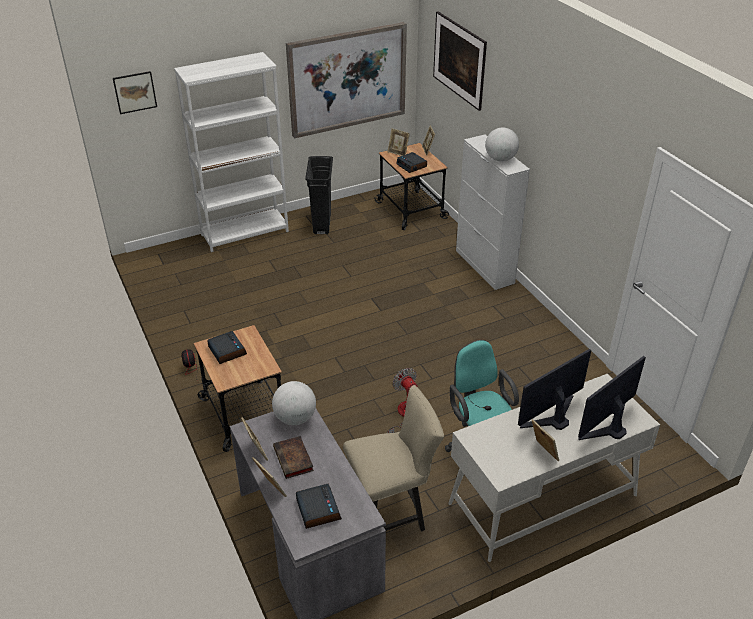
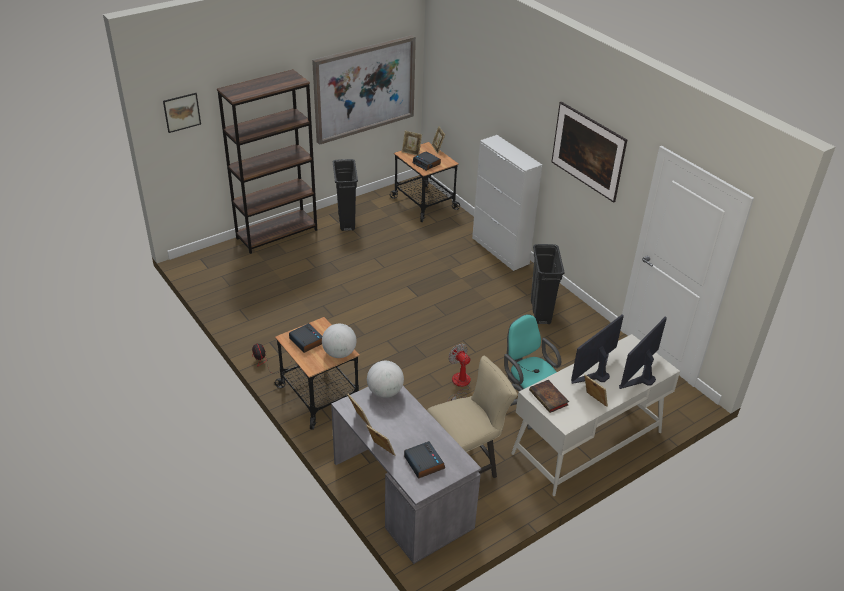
camera: 10 degrees left, 0 degrees up
white bookcase [174,52,289,252] -> brown bookcase [217,69,317,254]
book [273,436,314,479] -> book moved to [529,380,569,413]
picture [433,11,487,111] -> picture moved to [551,102,627,203]
globe [485,127,519,162] -> globe moved to [322,324,357,358]
none -> black trash can [531,244,565,324]

